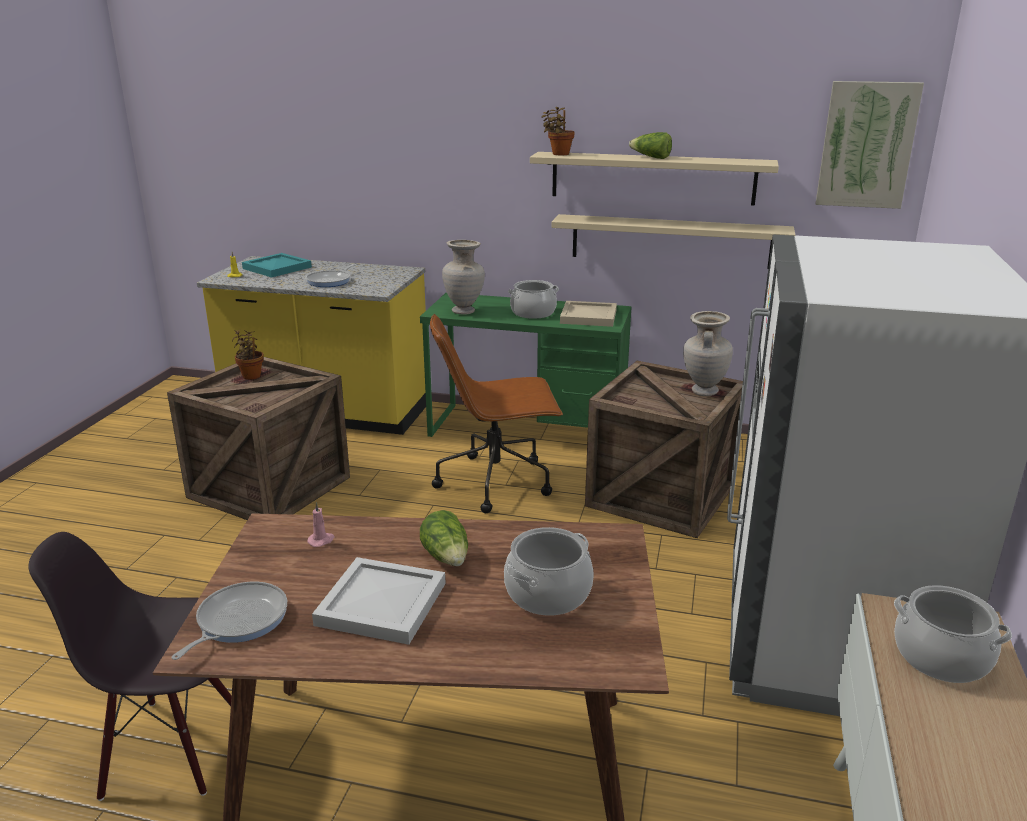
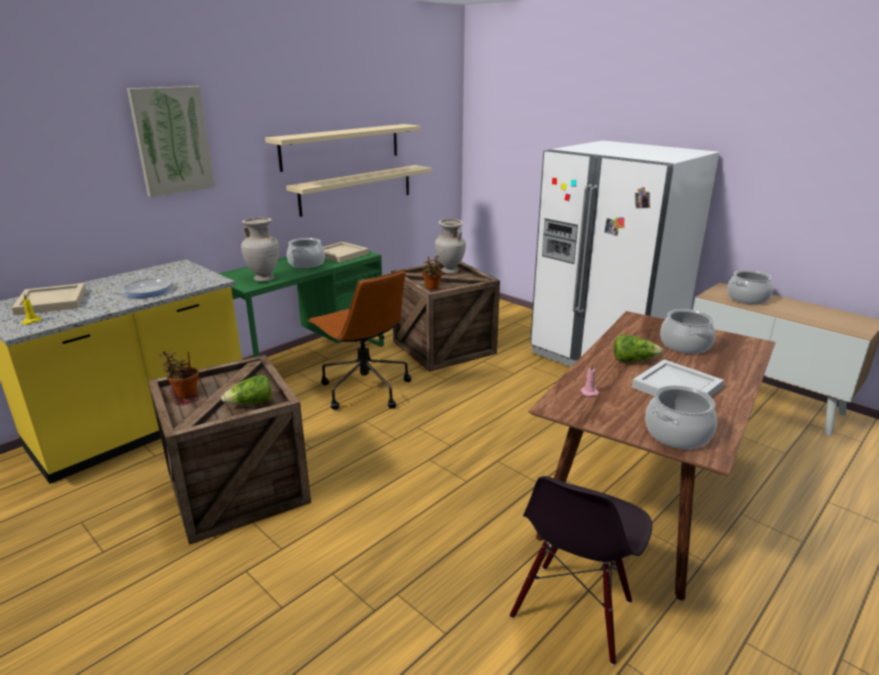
camera: 60 degrees left, 0 degrees up
frying pan [171,582,287,660] -> cooking pot [645,385,717,449]
turquoise tray [242,253,312,277] -> beige tray [12,283,86,316]
brown office chair [430,314,563,513] -> brown office chair turned 60 degrees counterclockwise [308,269,411,410]
potted plant [541,107,575,155] -> potted plant moved to [422,255,442,289]
lettuce [629,132,672,159] -> lettuce moved to [221,375,272,405]
picture [815,81,924,209] -> picture moved to [127,86,215,197]

